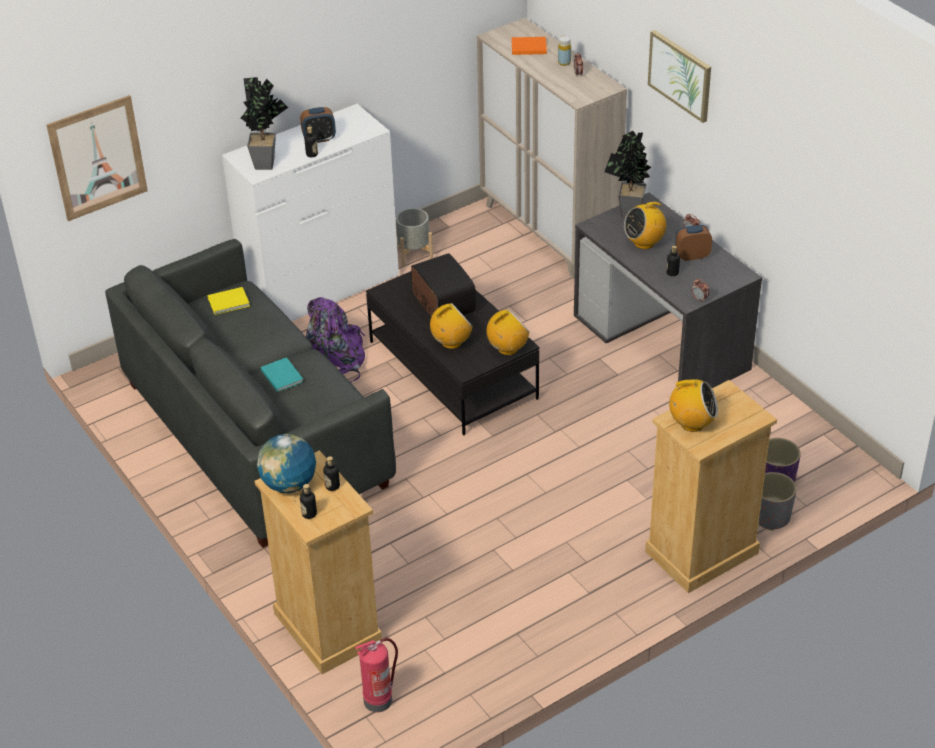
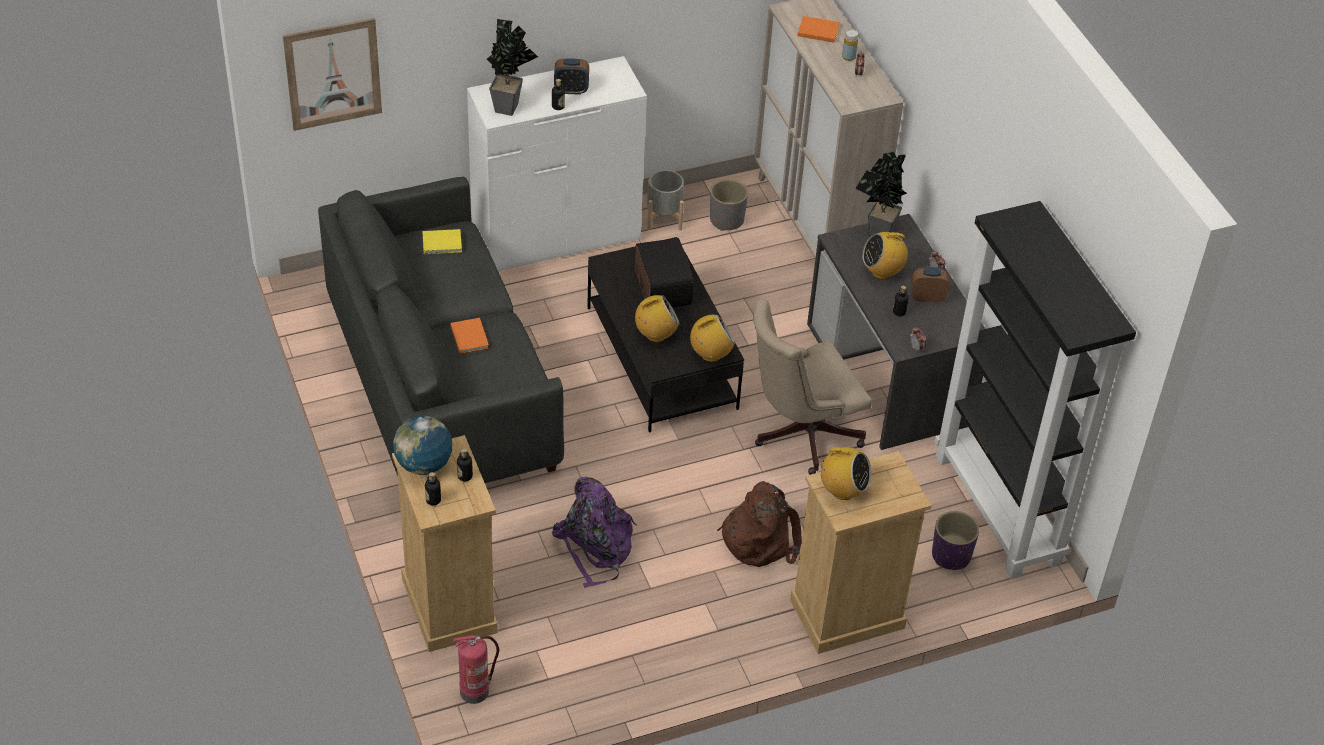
camera: 10 degrees right, 5 degrees up
turquoise book [261,357,303,392] -> orange book [451,318,489,354]
purple backpack [306,297,365,383] -> purple backpack moved to [552,477,637,588]
picture [648,30,711,123] -> none
grey planter [758,472,797,531] -> grey planter moved to [710,179,748,231]
none -> brown backpack [717,481,802,567]
none -> beige office chair [753,299,872,475]
none -> black bookcase [935,201,1136,579]

